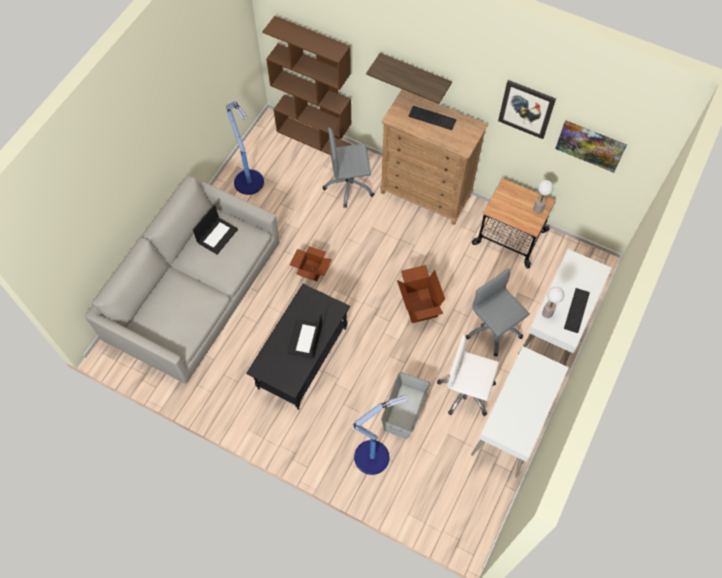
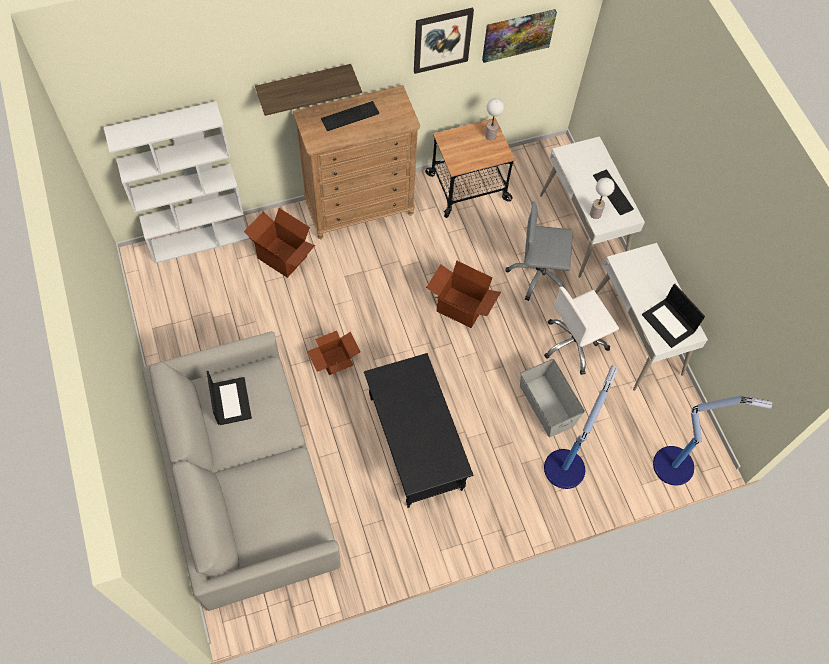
camera: 50 degrees left, 0 degrees up
floor lamp [226,101,264,195] -> floor lamp moved to [653,396,772,486]
brown bookcase [262,16,352,155] -> white bookcase [104,101,249,263]
laptop [287,314,322,358] -> laptop moved to [642,284,705,348]
grey office chair [323,128,374,208] -> cardboard box [244,208,315,278]

